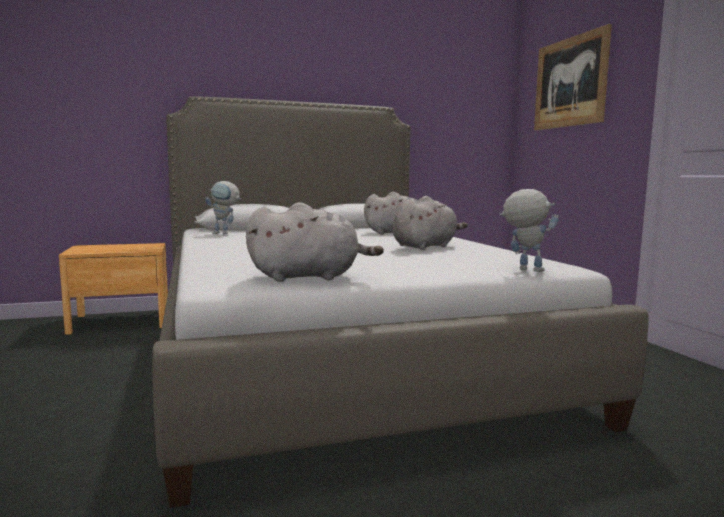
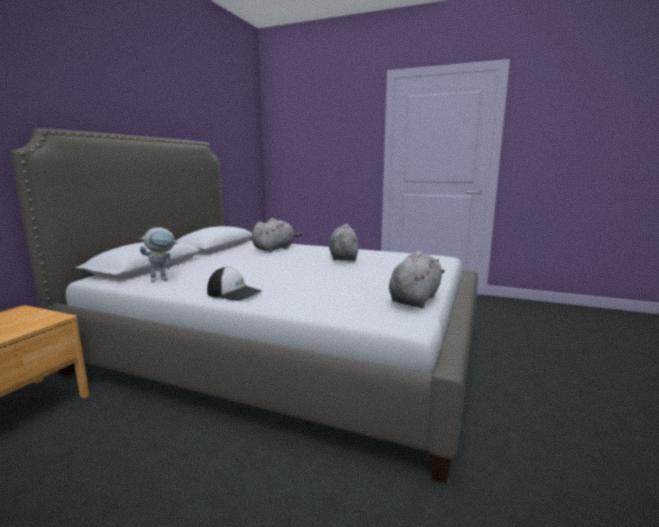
camera: 50 degrees left, 5 degrees up
toy robot [500,189,559,272] -> none
picture [534,24,612,130] -> none
none -> cap [207,267,262,301]

